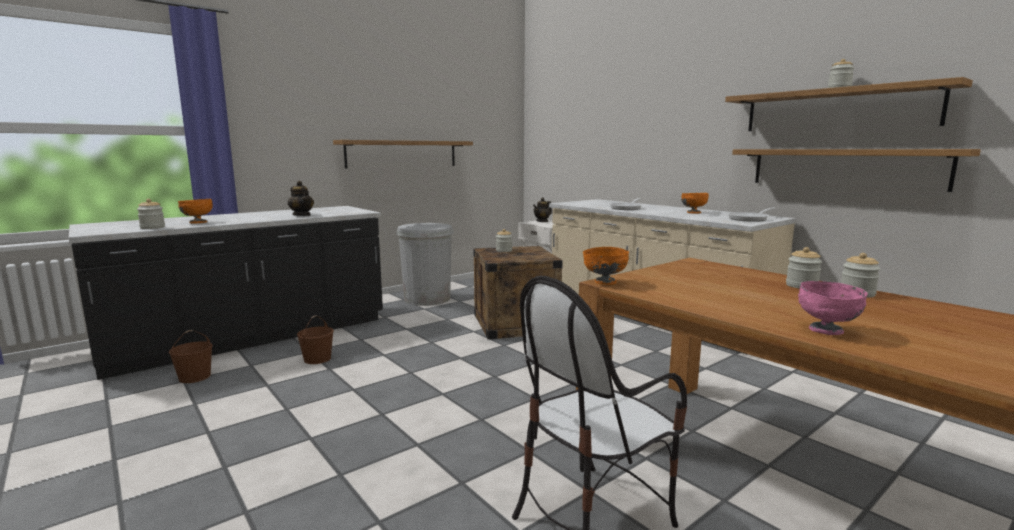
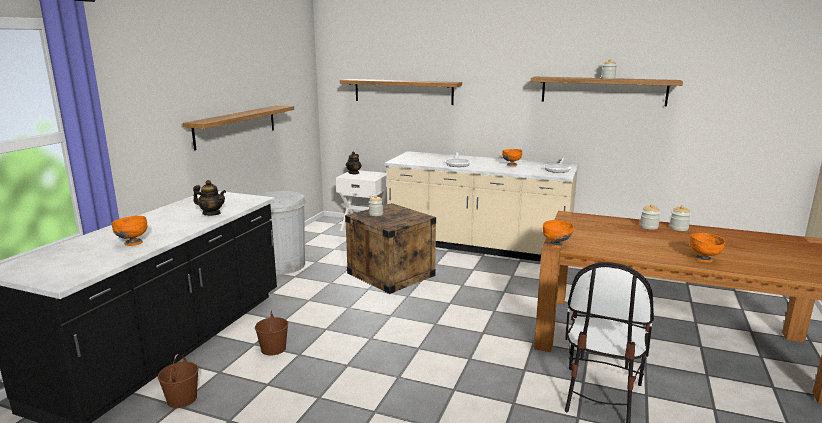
camera: 30 degrees left, 5 degrees up
jar [137,199,165,229] -> none
shelf [732,149,981,192] -> shelf moved to [340,79,462,105]
pink bowl [798,281,868,335] -> orange bowl [690,233,725,263]

